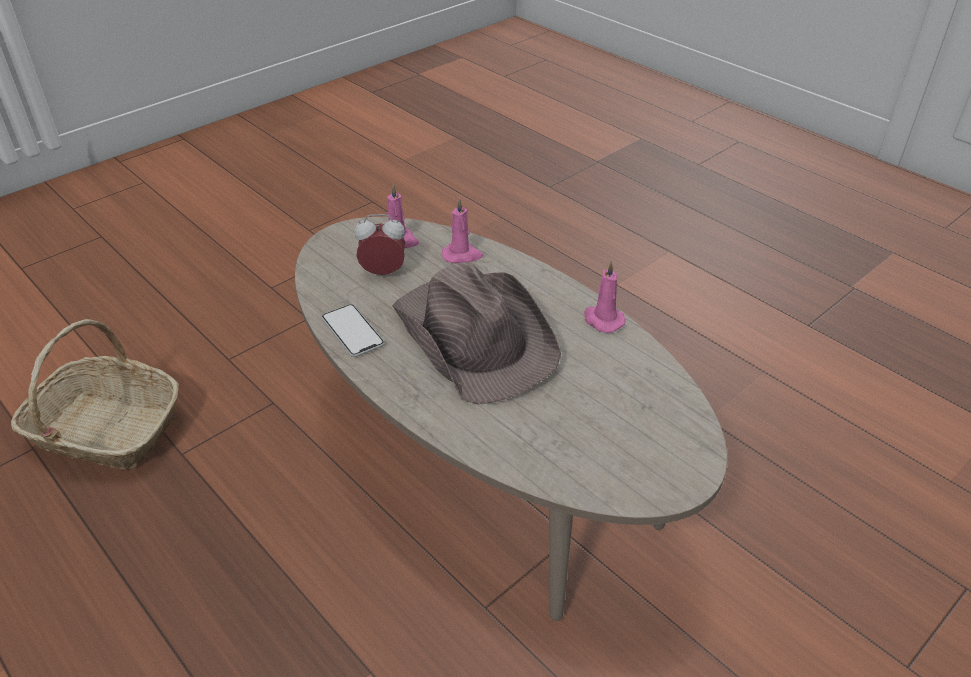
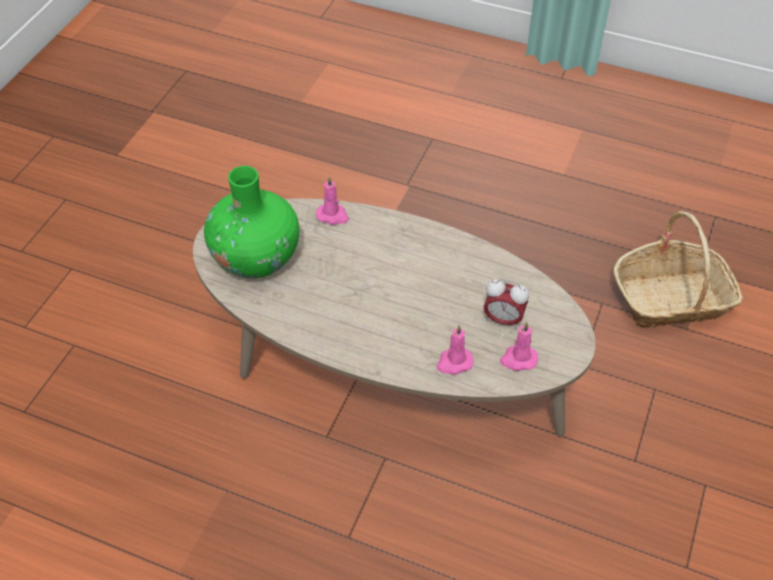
camera: 155 degrees right, 10 degrees up
phone [321,304,385,357] -> none
alarm clock [354,214,405,275] -> alarm clock turned 45 degrees clockwise [483,279,529,329]
brown hat [392,262,561,405] -> none
pink candle [584,261,626,333] -> pink candle moved to [316,176,349,225]
none -> green vase [204,166,299,278]

